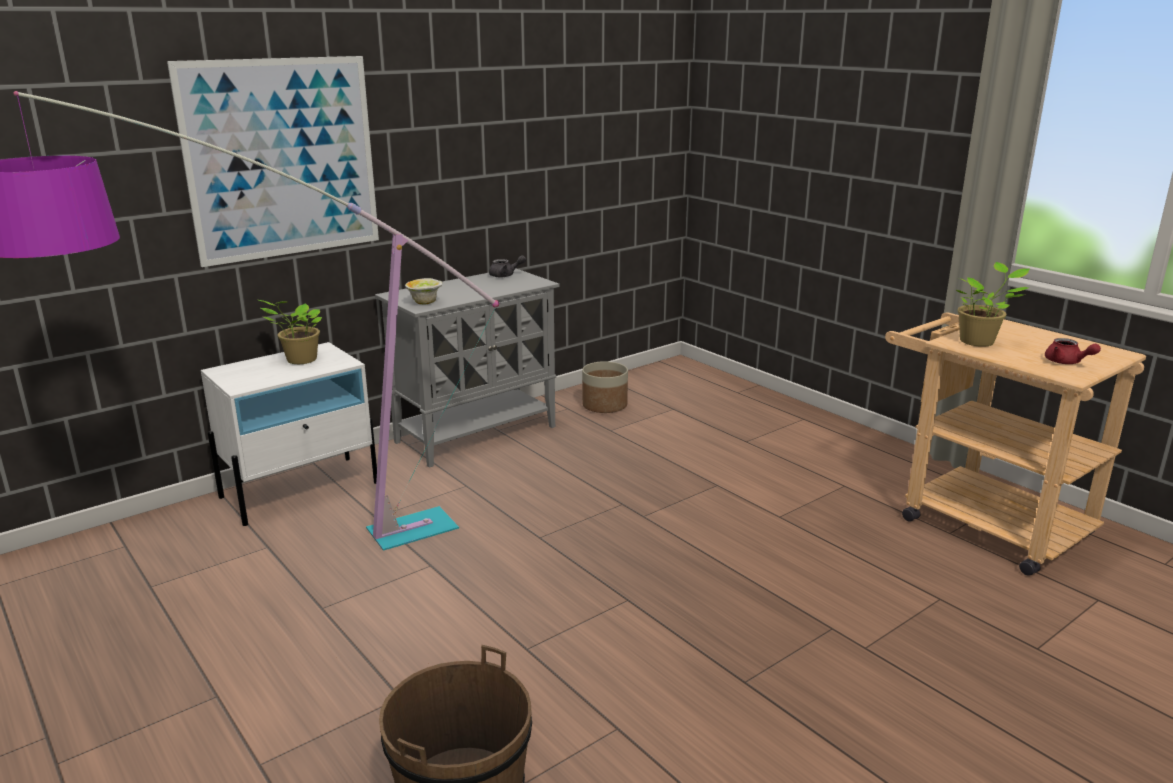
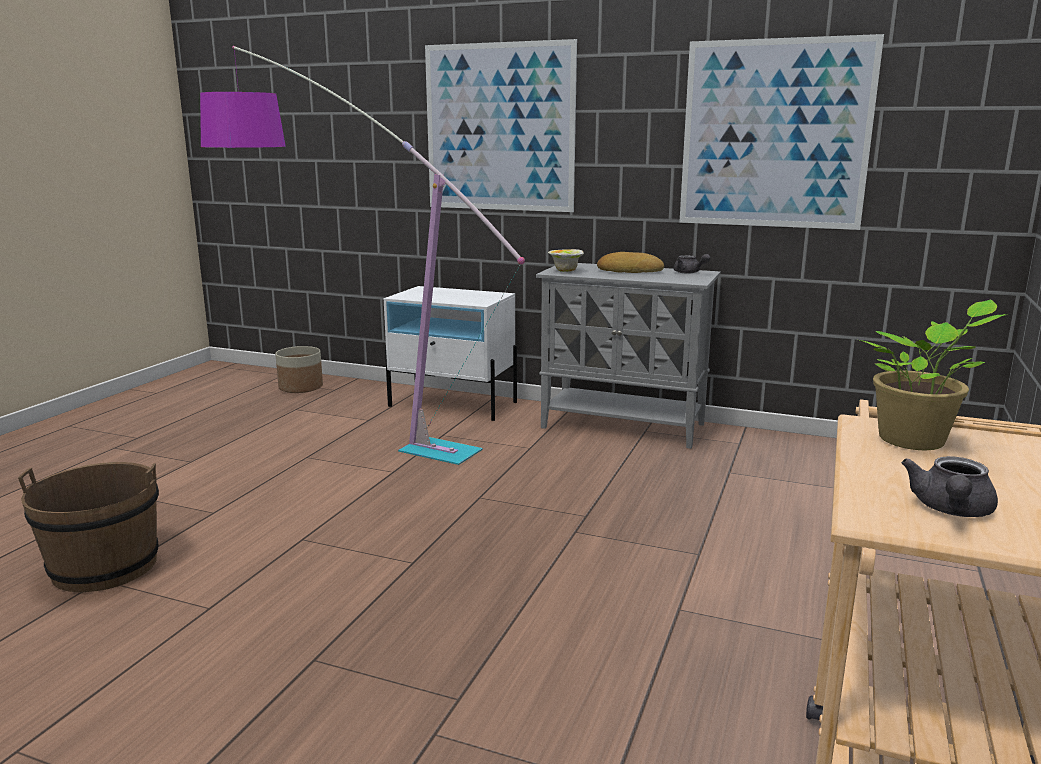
camera: 60 degrees right, 5 degrees down
potted plant [259,300,322,364] -> none
planter [582,361,628,413] -> planter moved to [275,346,323,393]
red teapot [1045,338,1101,364] -> grey teapot [901,456,998,517]
none -> bread [597,252,664,273]
none -> picture [680,34,884,230]

